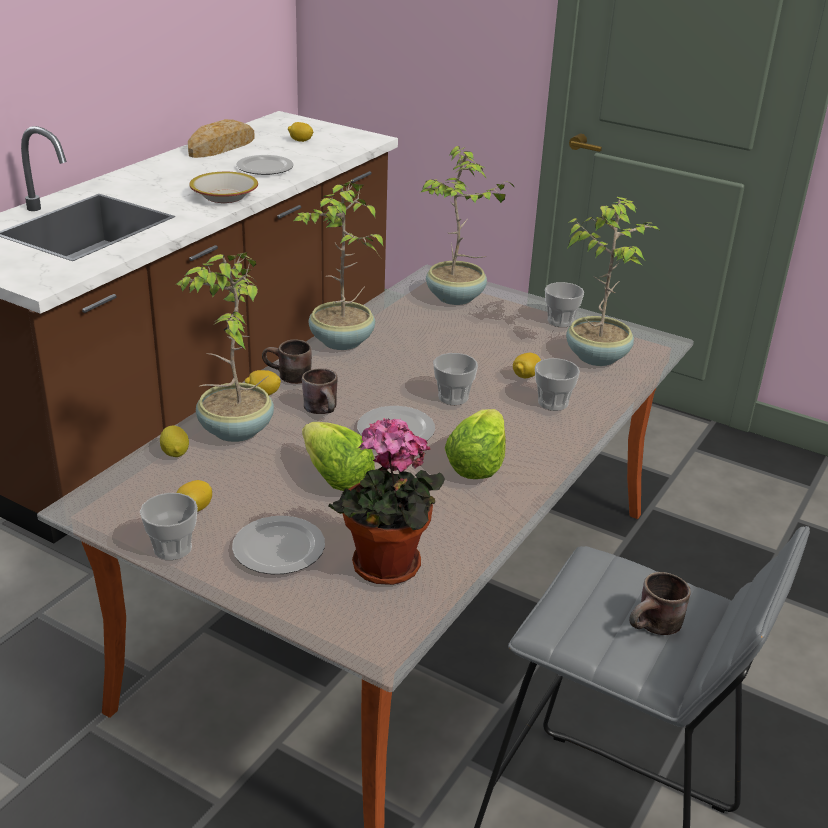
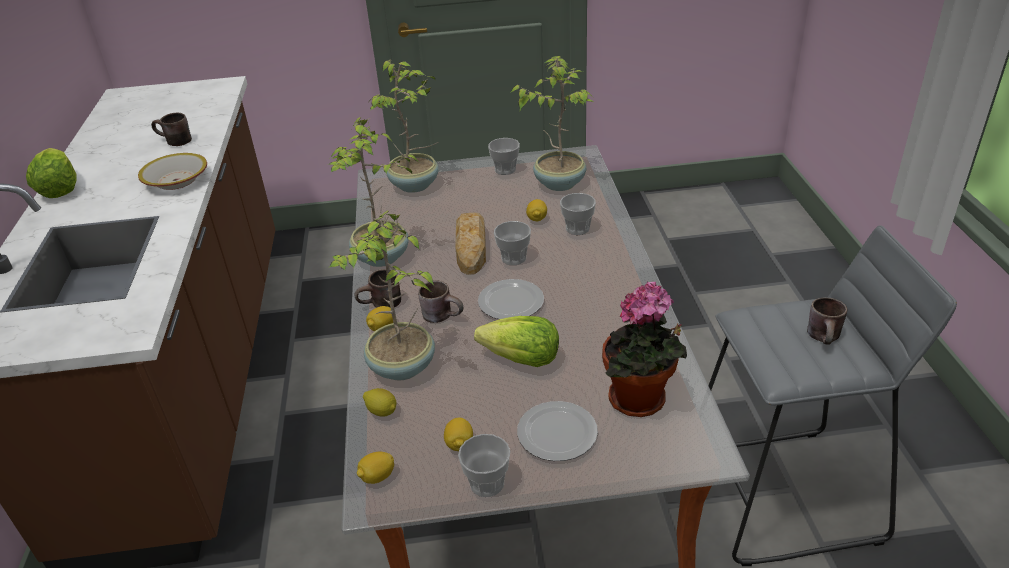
camera: 35 degrees left, 5 degrees up
bread [188,119,255,158] -> bread moved to [455,213,486,275]
plate [236,155,294,175] -> brown mug [151,113,192,146]
lemon [288,122,313,142] -> lemon moved to [357,452,394,484]
lettuce [445,409,506,479] -> lettuce moved to [26,148,77,198]

